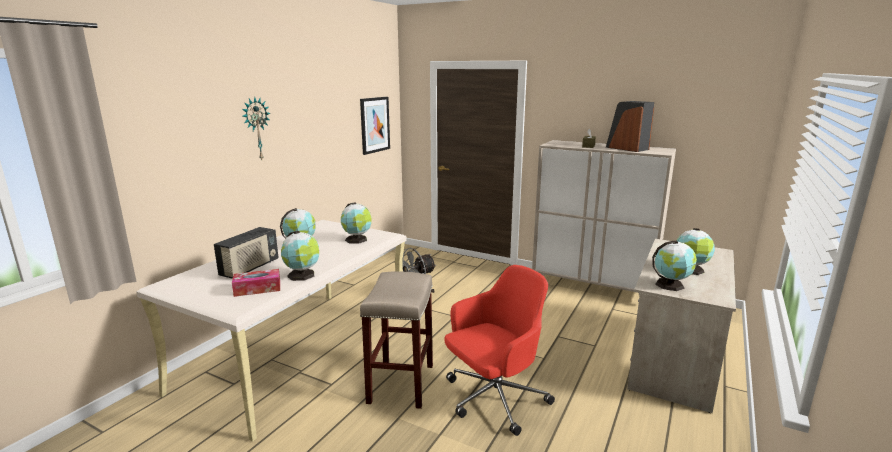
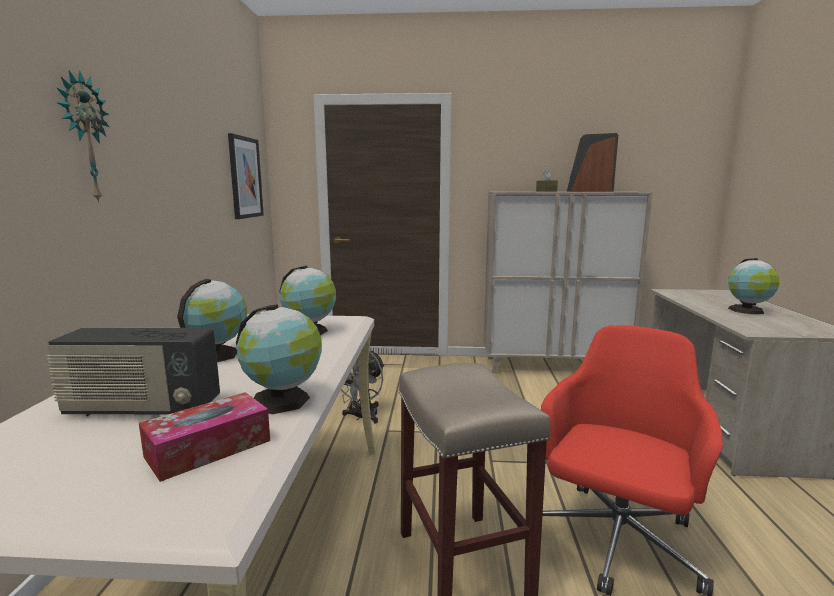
camera: 25 degrees left, 5 degrees down
radio [214,227,278,279] -> radio turned 90 degrees clockwise [47,327,220,416]
globe [652,241,697,291] -> none

